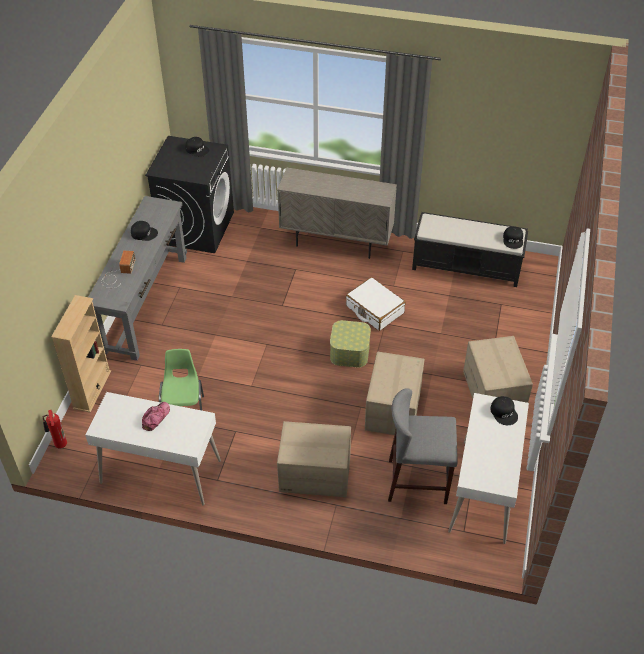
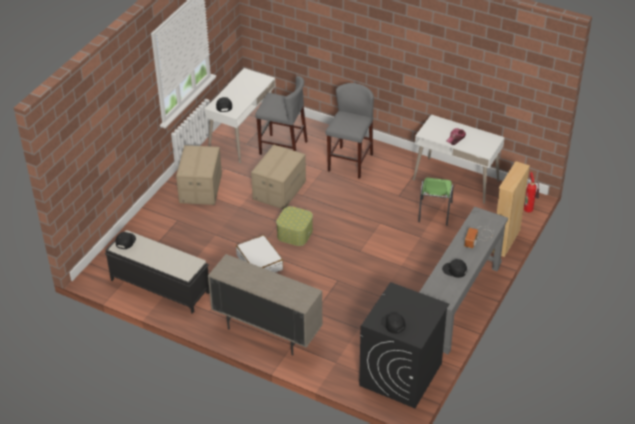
camera: 165 degrees left, 5 degrees down
cardboard box [277,421,351,497] -> grey stool [326,83,374,179]

